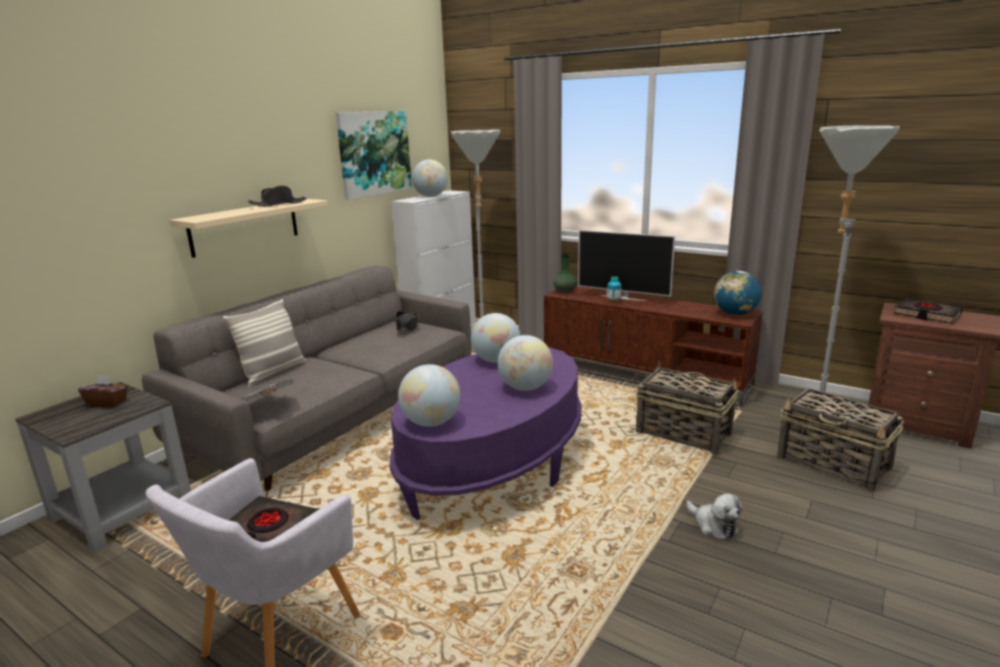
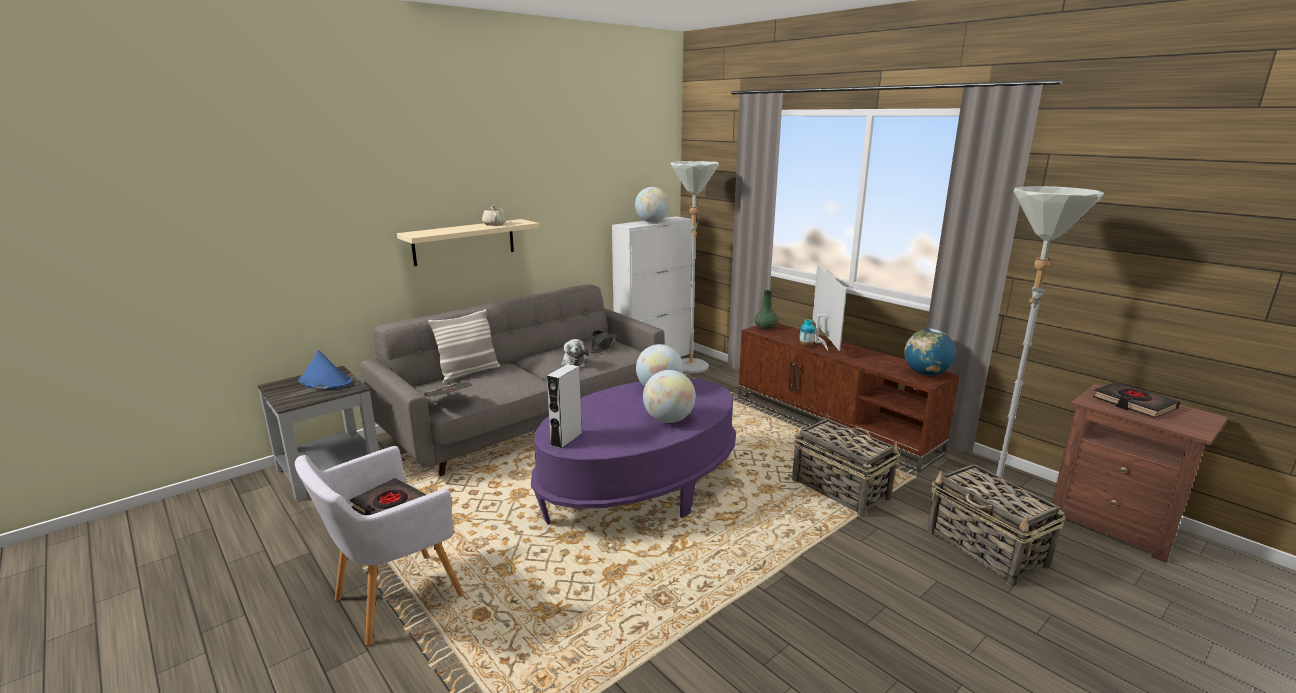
camera: 15 degrees right, 0 degrees up
brown tissue box [78,374,128,407] -> blue hat [299,350,352,390]
black hat [248,186,307,207] -> beige teapot [482,206,506,226]
picture [336,111,412,200] -> none
globe [398,364,460,427] -> grey speaker [547,364,582,449]
television [578,230,675,301] -> television turned 135 degrees counterclockwise [812,265,847,351]
plush toy [686,493,743,540] -> plush toy moved to [561,339,589,367]

